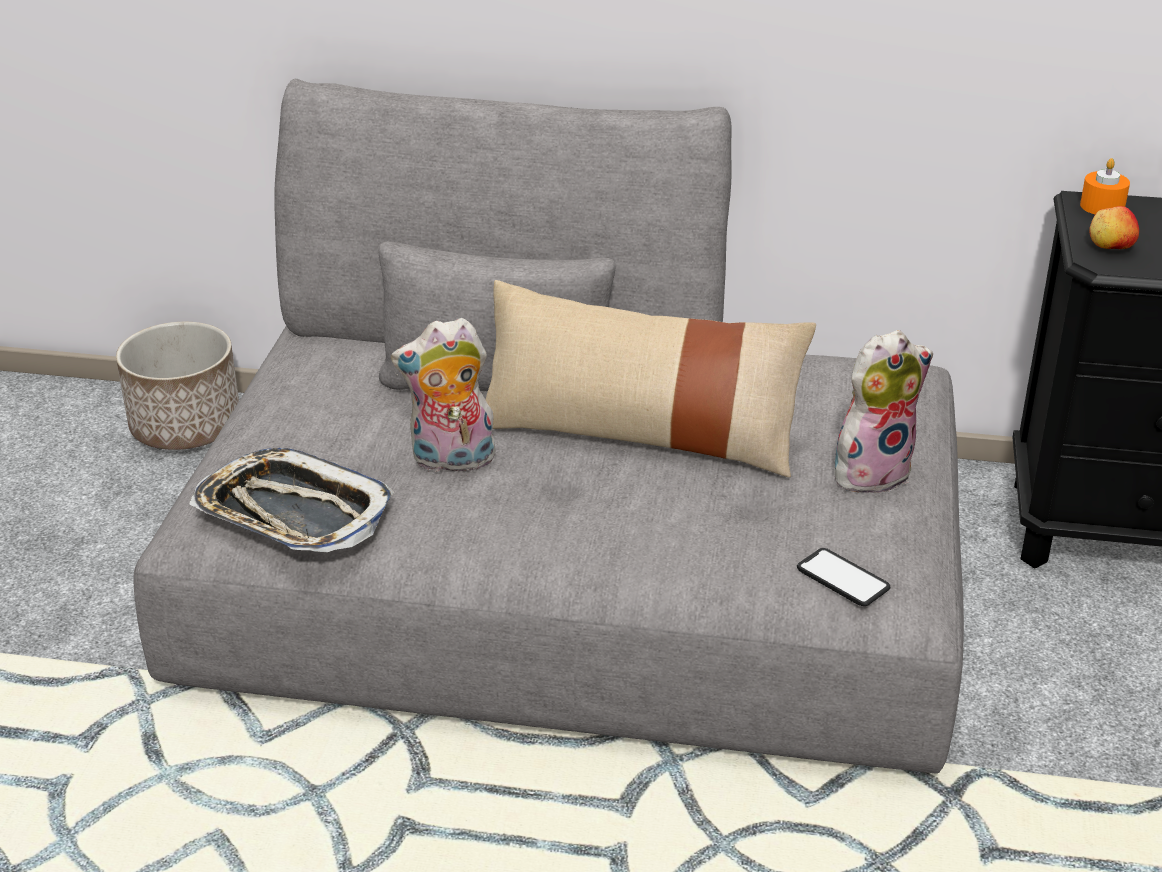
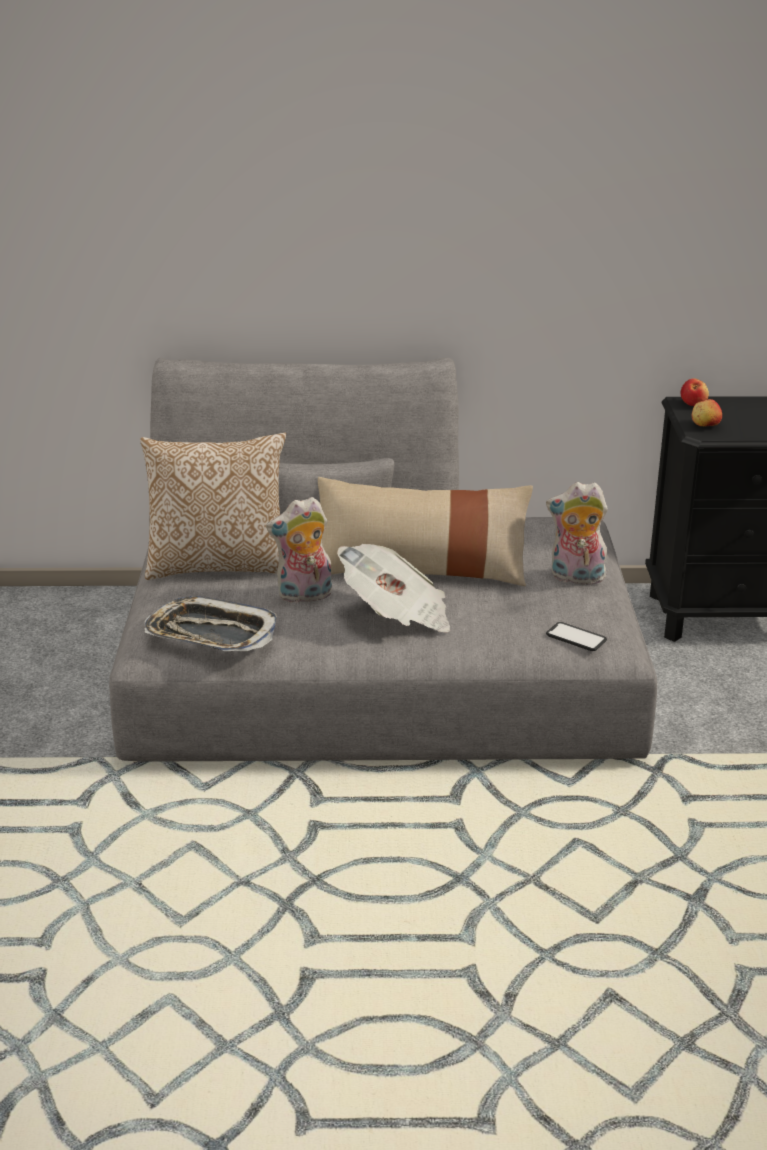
camera: 10 degrees left, 5 degrees down
planter [116,322,239,450] -> none
plush toy [834,330,933,497] -> plush toy turned 135 degrees counterclockwise [546,482,608,585]
orange candle [1080,158,1130,214] -> apple [680,378,709,406]
none -> pillow [140,433,286,580]
none -> newspaper [337,544,450,632]

